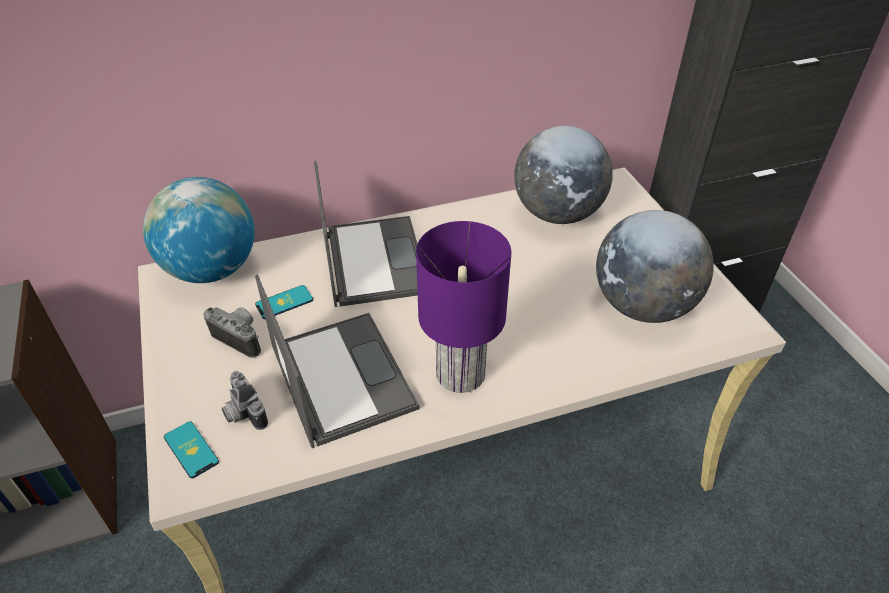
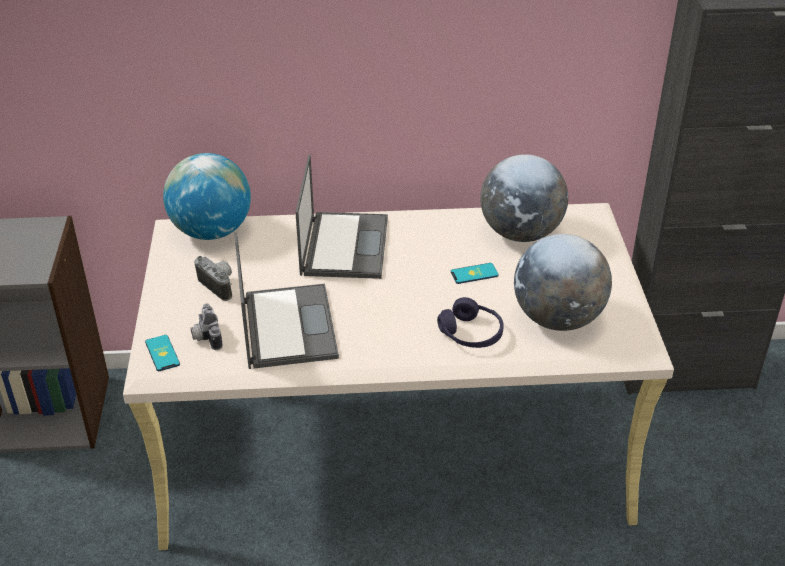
camera: 15 degrees right, 5 degrees down
phone [255,285,313,319] -> phone moved to [451,263,499,284]
purple table lamp [416,221,511,393] -> none
none -> purple headphones [437,297,504,348]

